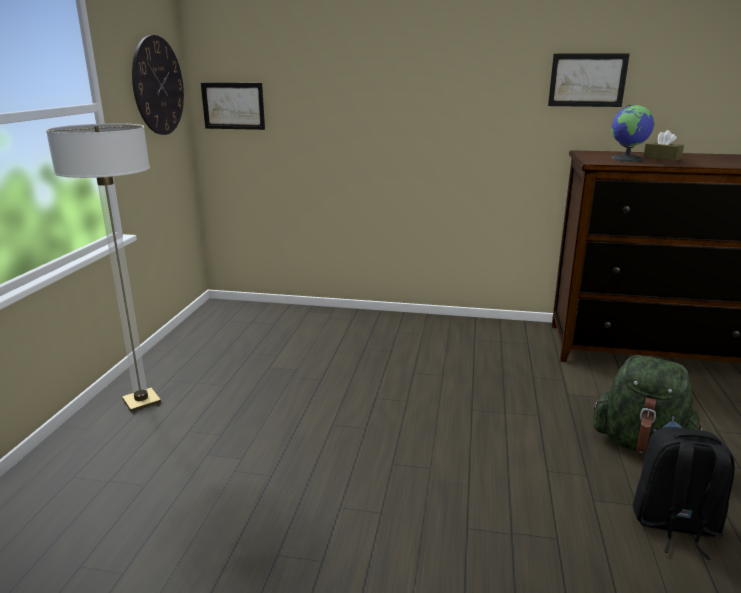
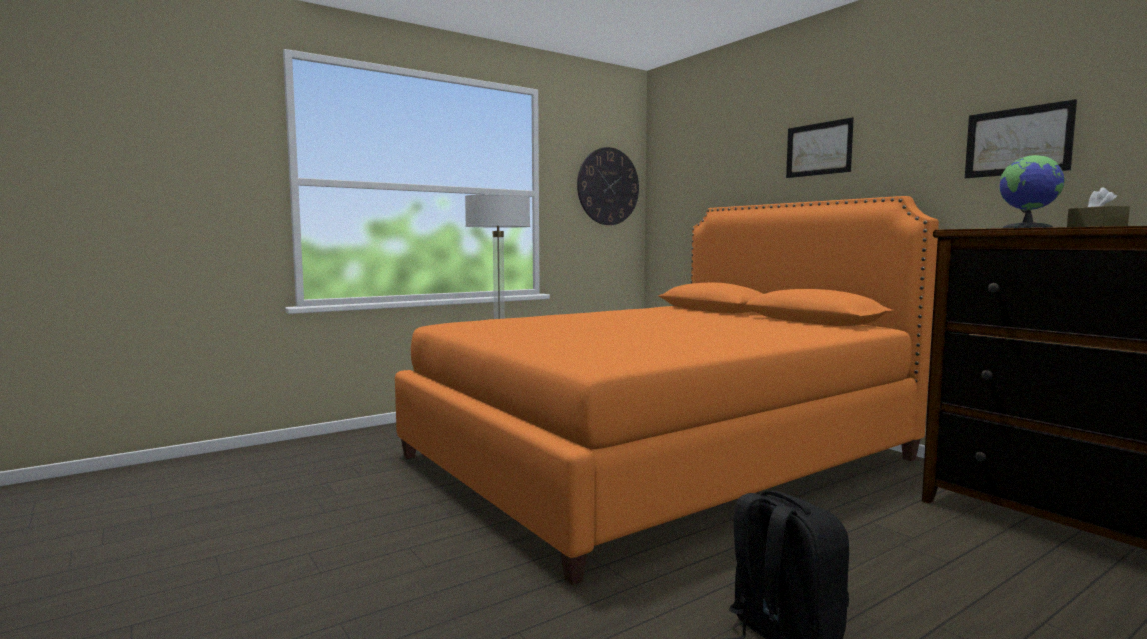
camera: 45 degrees right, 15 degrees down
picture [201,83,265,130] -> picture moved to [786,117,854,178]
green backpack [593,355,703,453] -> none
none -> orange bed [395,196,939,585]

